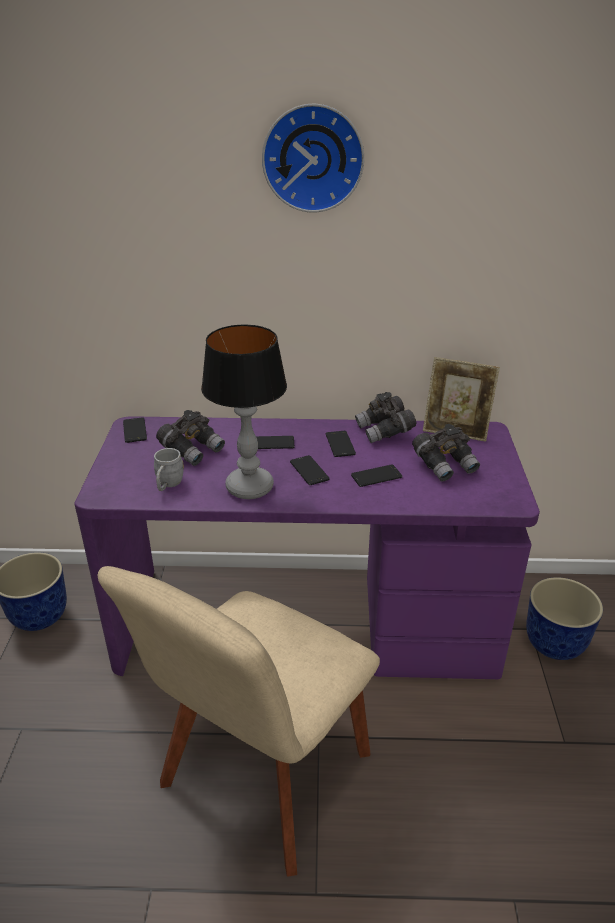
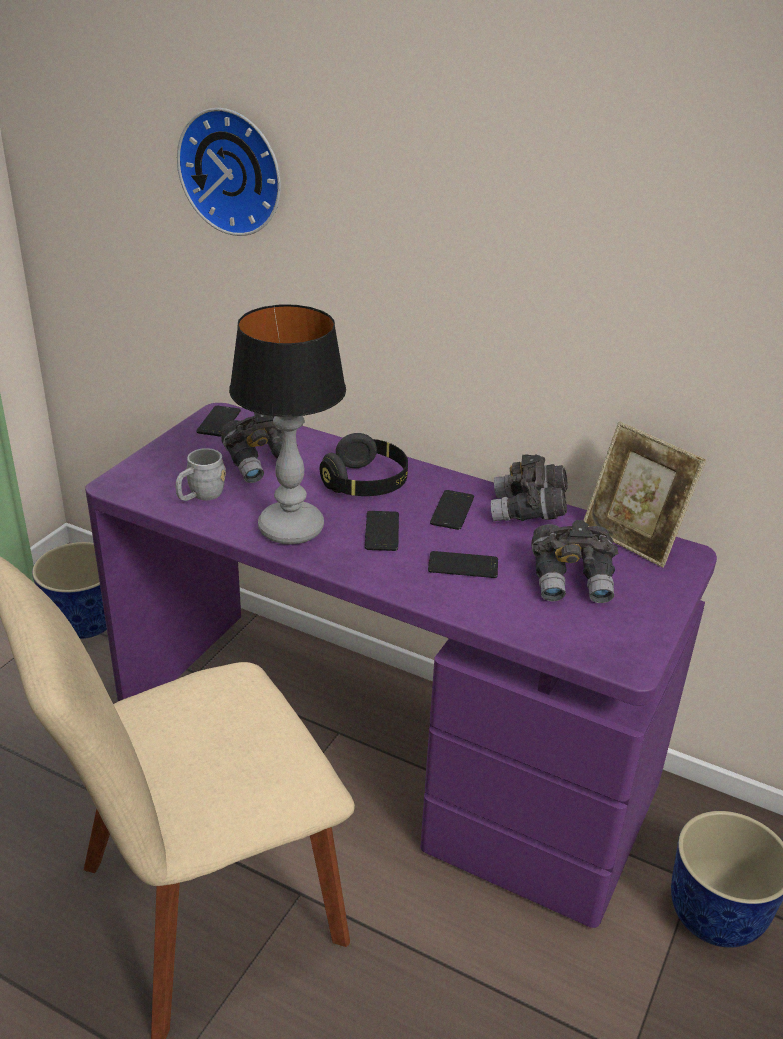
camera: 25 degrees right, 0 degrees up
phone [256,436,294,449] -> black headphones [320,433,408,496]
wall clock [262,104,364,213] -> wall clock moved to [177,108,281,236]

